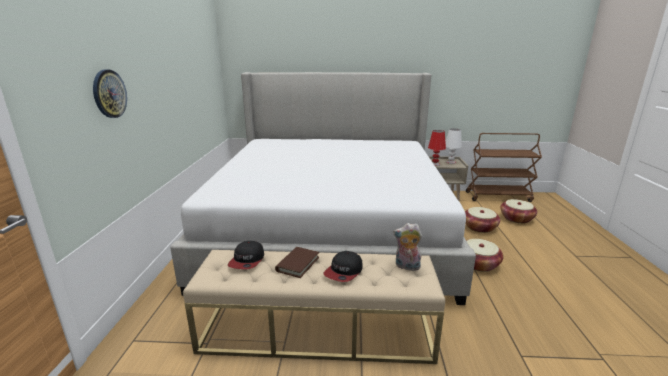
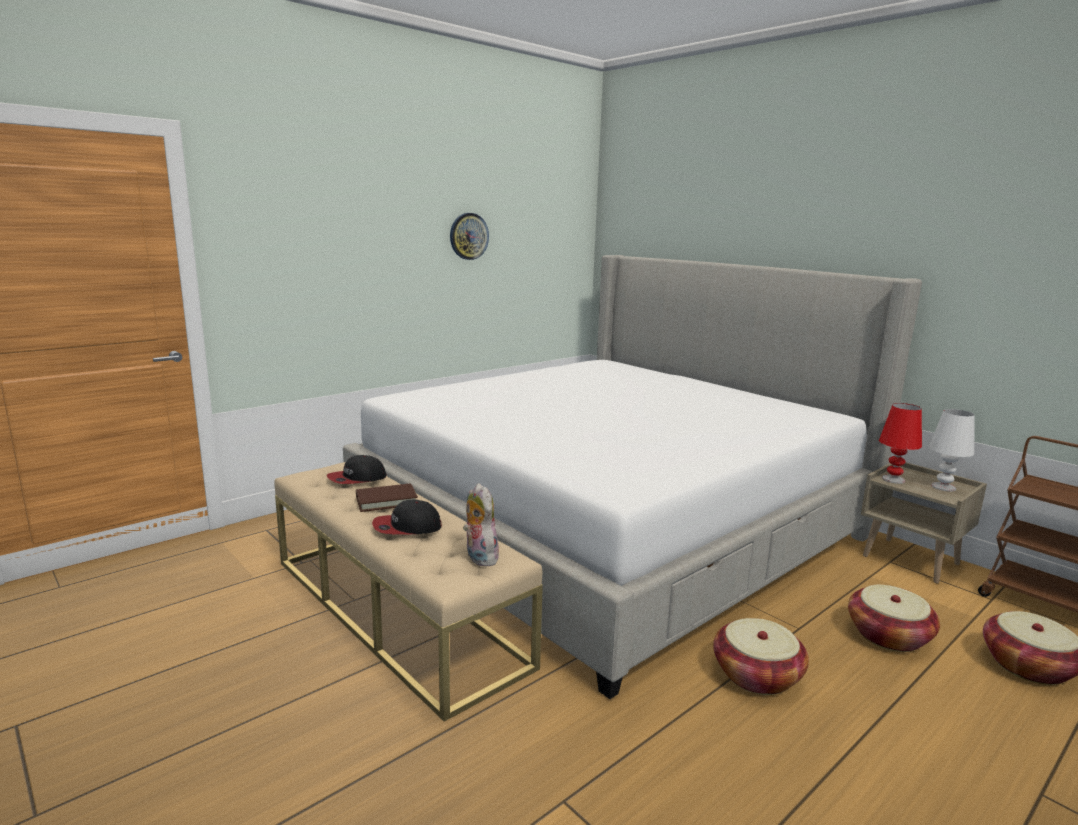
camera: 45 degrees right, 5 degrees down
wall clock [93,69,127,118] -> wall clock moved to [450,213,489,260]

